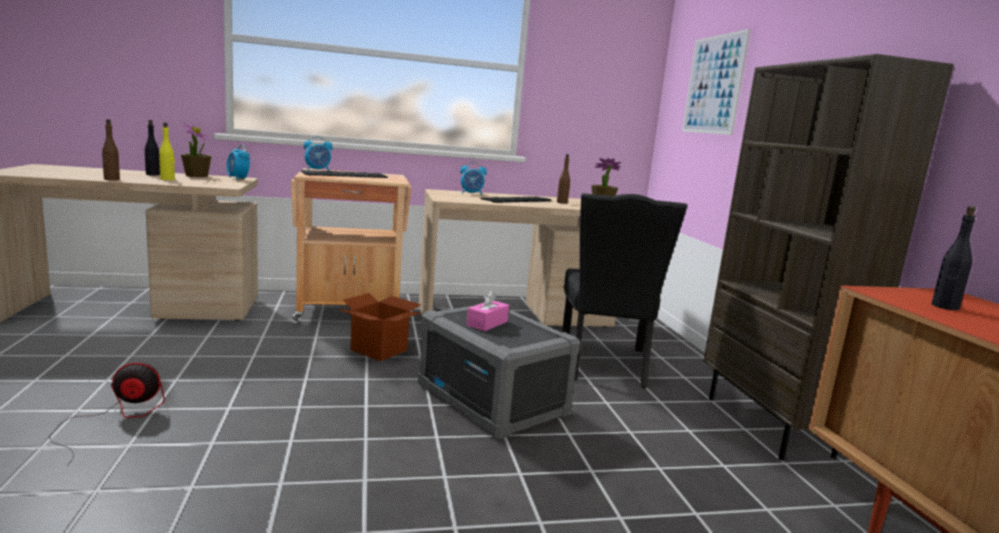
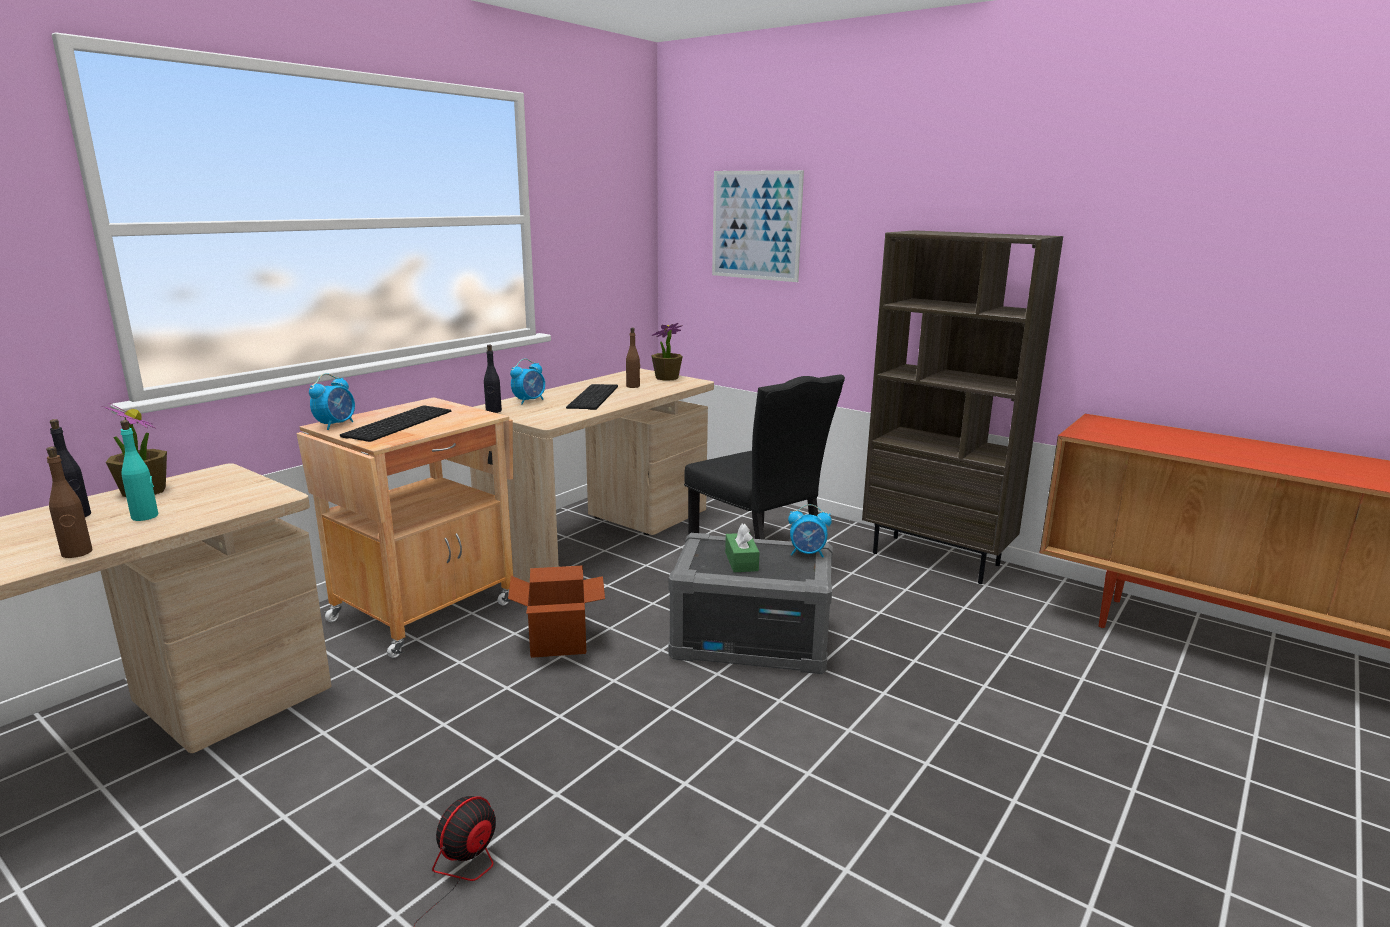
camera: 40 degrees left, 5 degrees up
yellow bottle [159,122,175,180] -> turquoise bottle [120,420,158,521]
alarm clock [226,145,250,180] -> alarm clock moved to [788,504,832,558]
pink tissue box [467,290,509,331] -> green tissue box [725,524,760,572]
black bottle [932,206,976,310] -> black bottle moved to [484,345,502,413]

